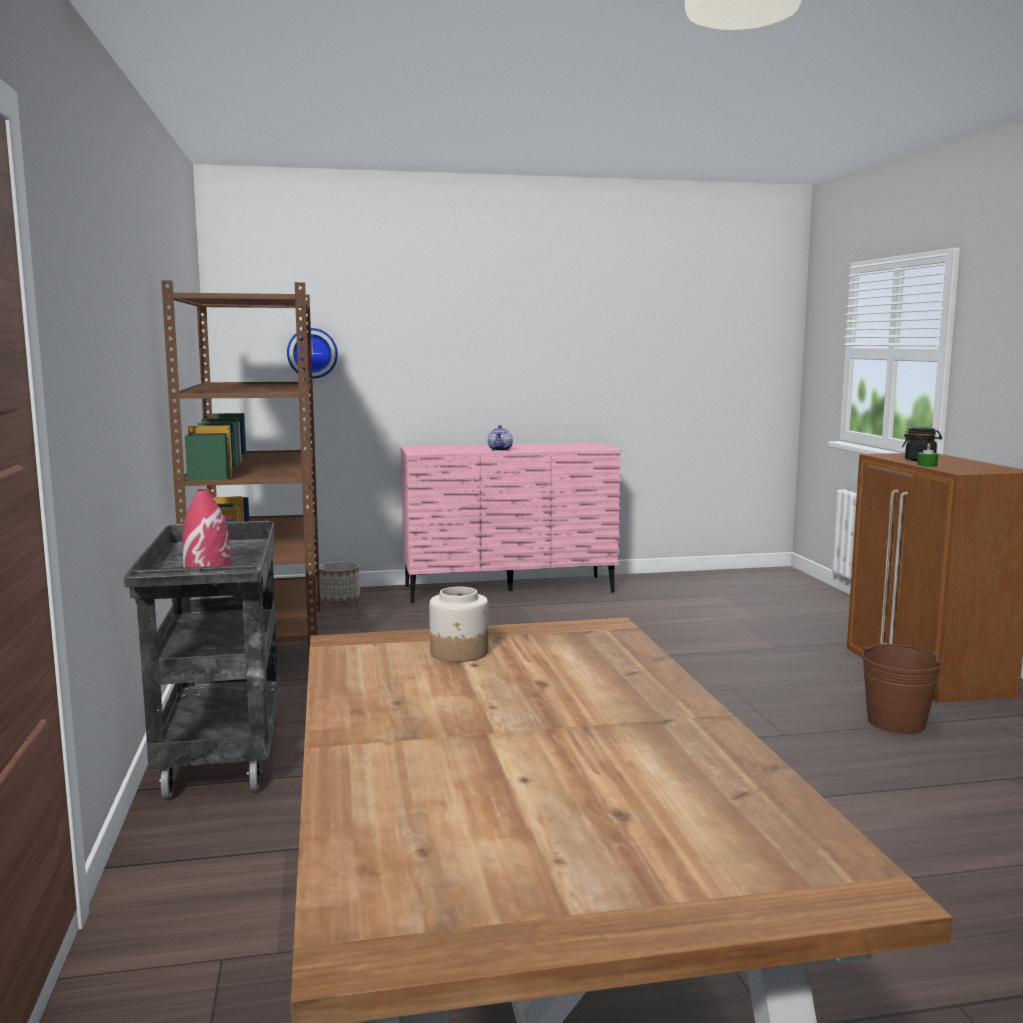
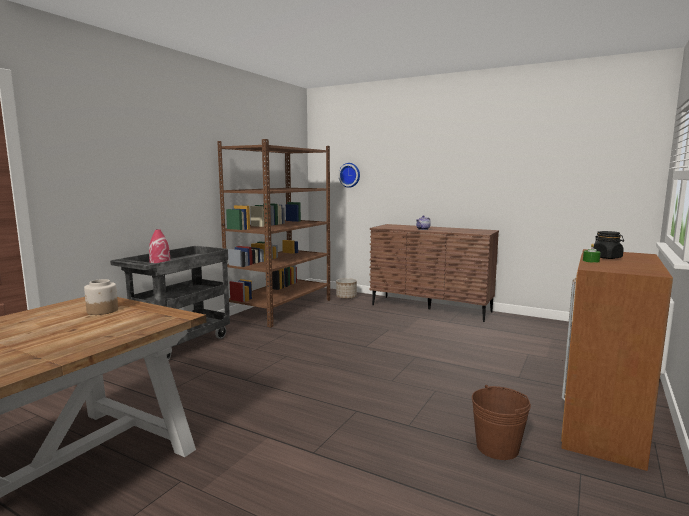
camera: 40 degrees right, 0 degrees up
pink dresser [400,442,622,603] -> brown dresser [369,224,499,322]

